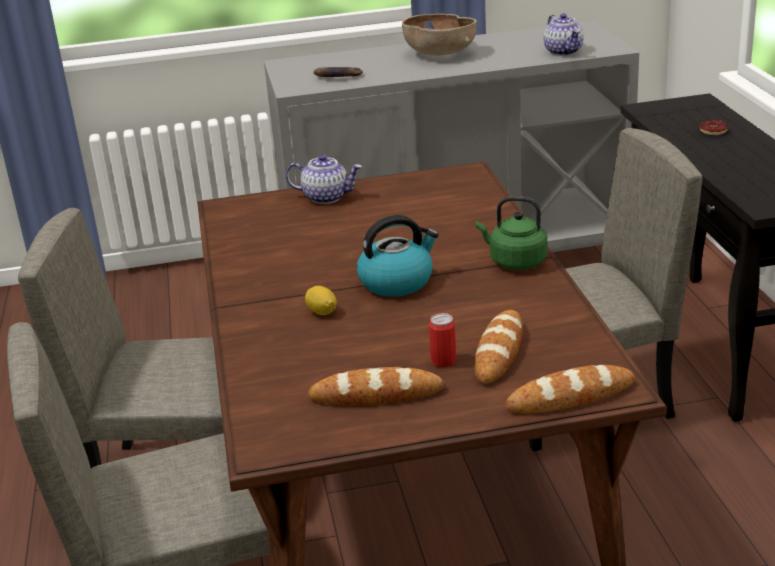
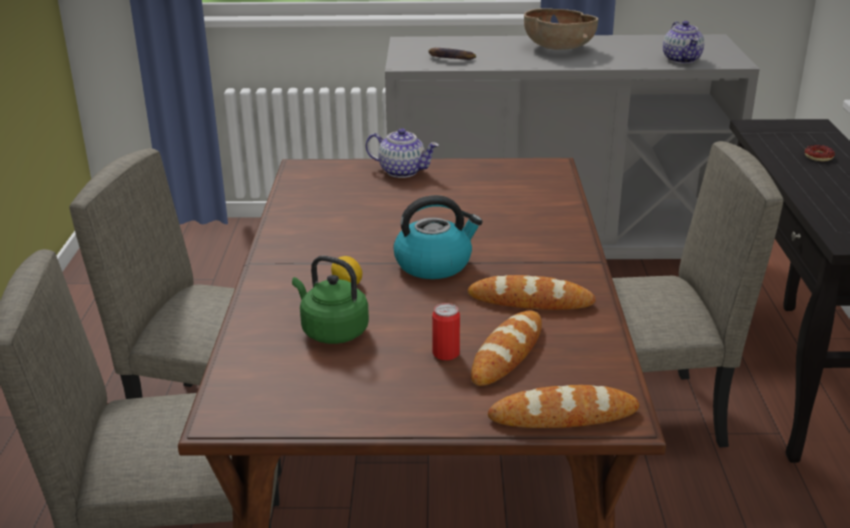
camera: 10 degrees right, 0 degrees up
bread [308,367,445,405] -> bread moved to [468,275,596,310]
green kettle [476,196,547,270] -> green kettle moved to [292,255,369,344]

